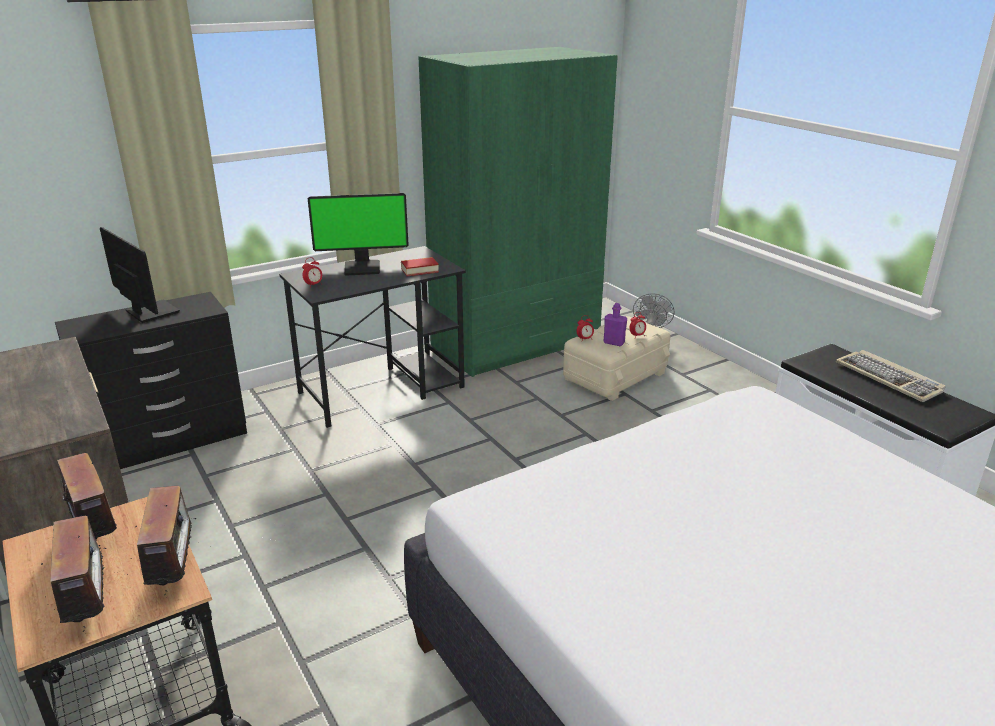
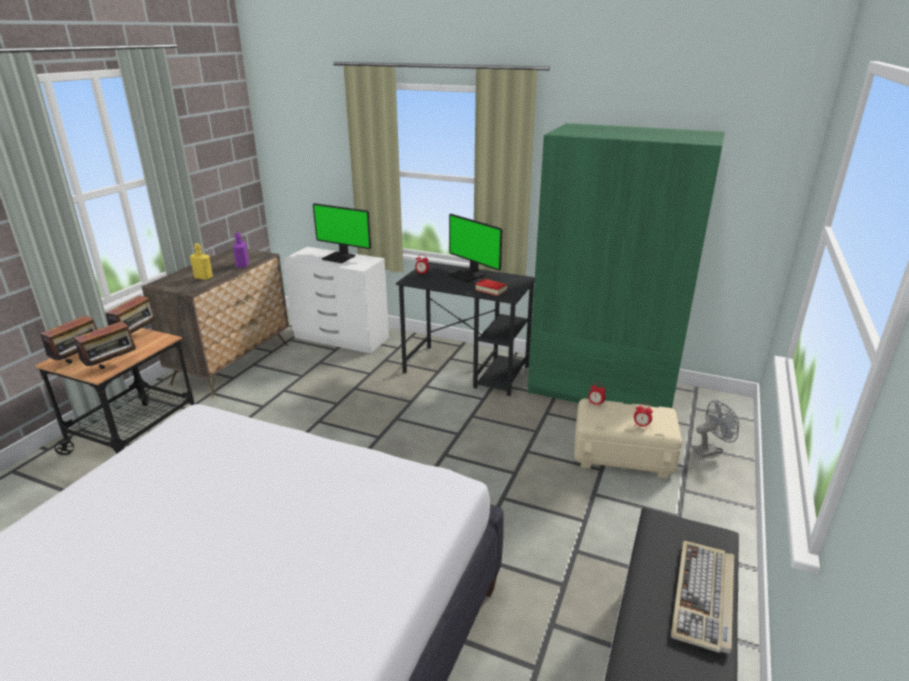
camera: 55 degrees right, 0 degrees up
black dresser [55,292,247,469] -> white dresser [283,247,389,354]
monitor [100,227,180,323] -> monitor turned 105 degrees clockwise [313,203,371,263]
purple bottle [604,303,627,346] -> purple bottle moved to [233,232,249,268]
none -> yellow bottle [190,243,213,280]

